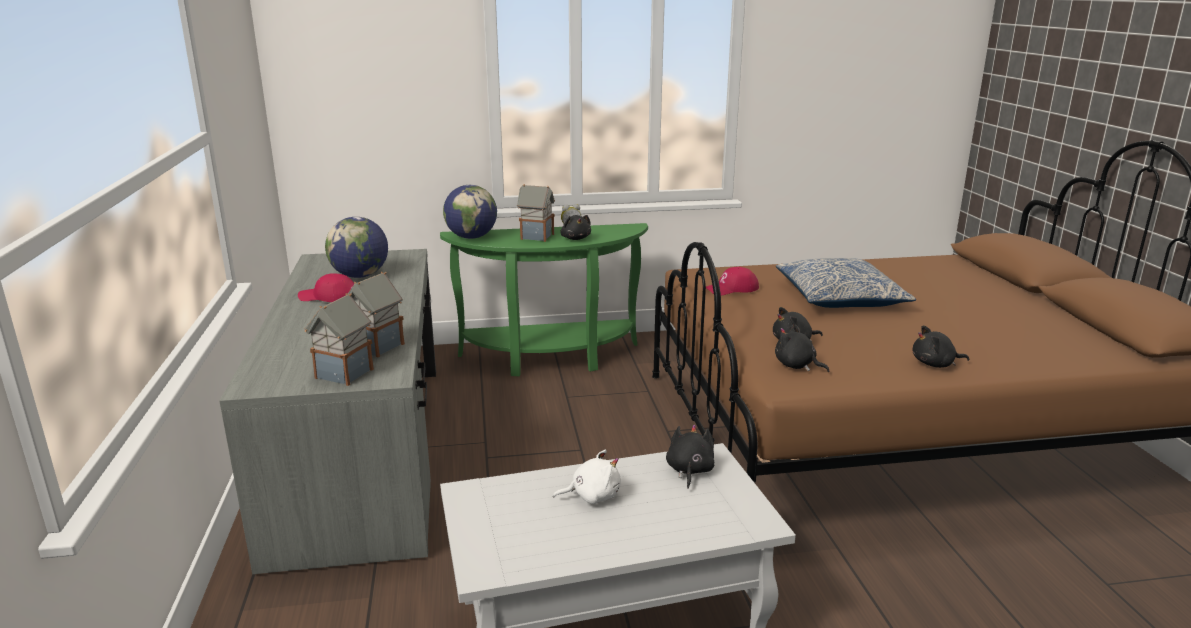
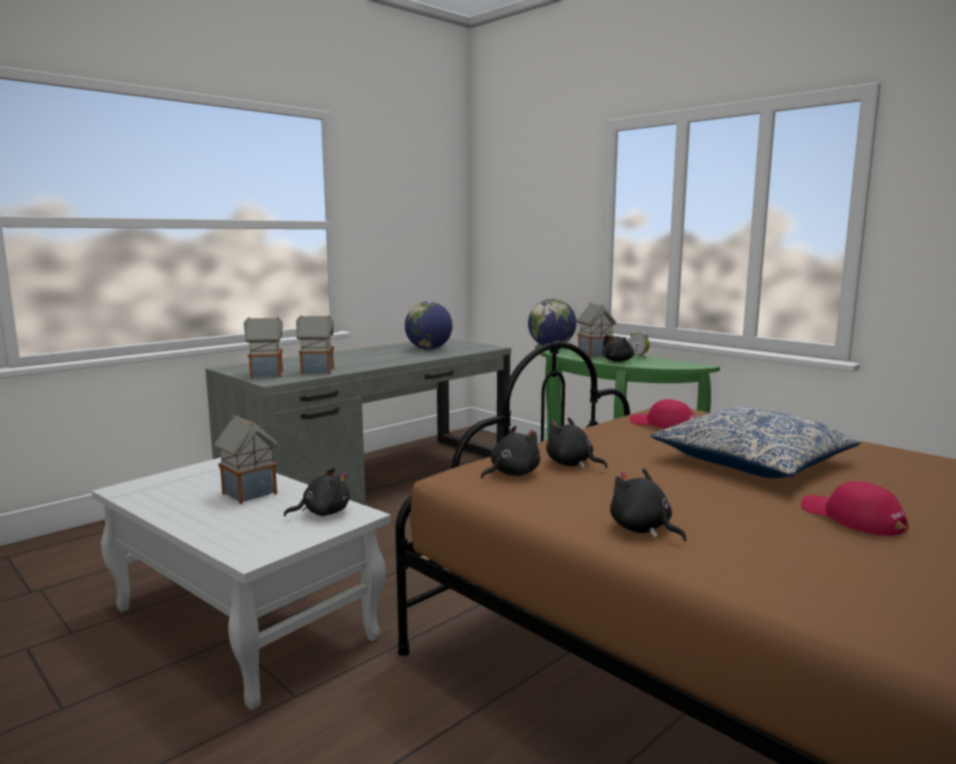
camera: 55 degrees right, 10 degrees down
red cap [298,273,355,302] -> red cap moved to [801,481,909,536]
white plush toy [553,449,621,504] -> toy house [214,415,277,504]
black plush toy [775,325,829,372] -> black plush toy turned 45 degrees clockwise [481,426,540,479]

